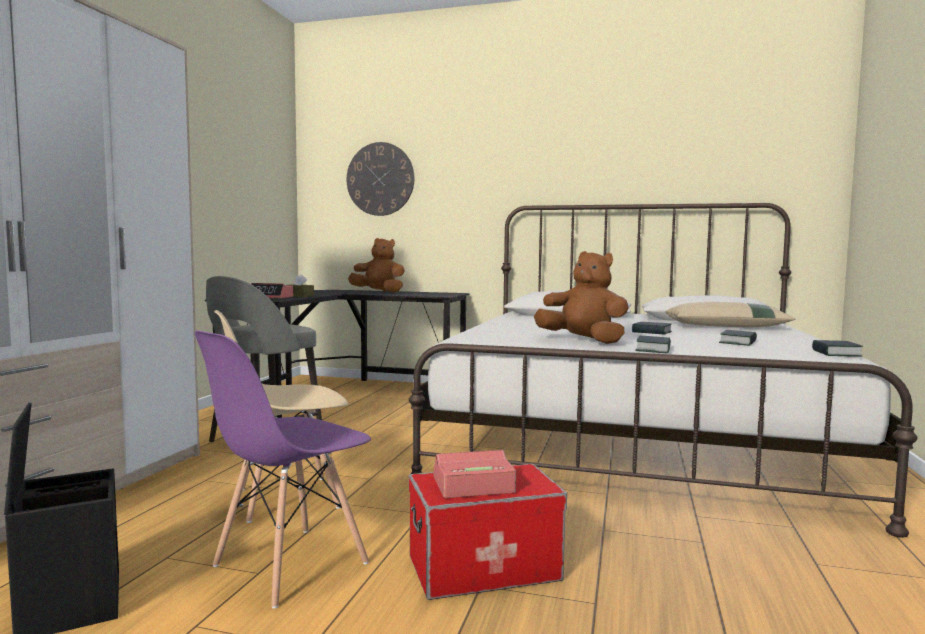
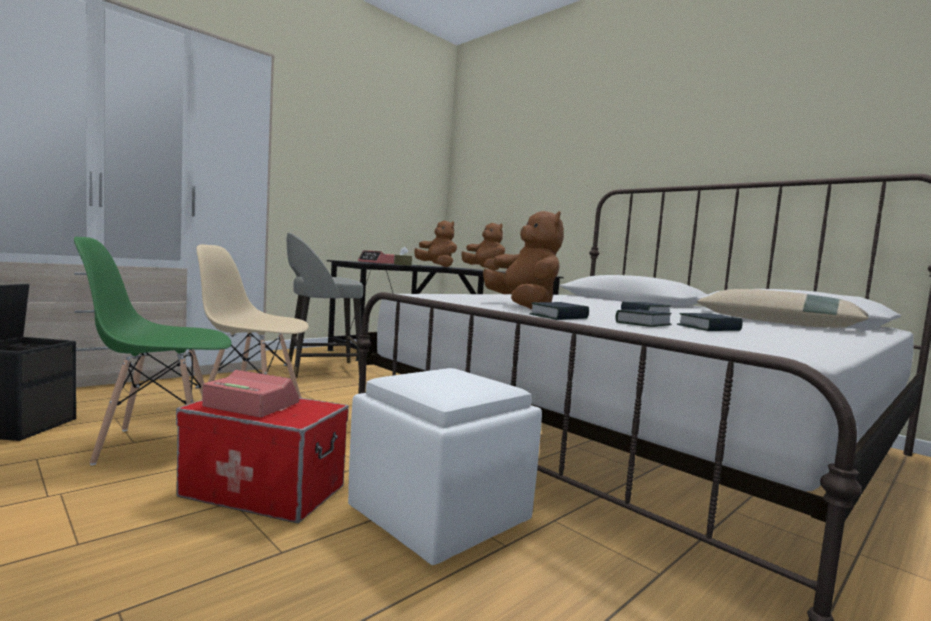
camera: 30 degrees right, 0 degrees up
purple chair [195,330,371,609] -> green chair [74,237,232,465]
wall clock [347,142,414,216] -> none
book [812,340,863,357] -> book moved to [615,309,672,327]
none -> white ottoman [348,368,542,565]
none -> brown plush toy [414,221,457,267]

